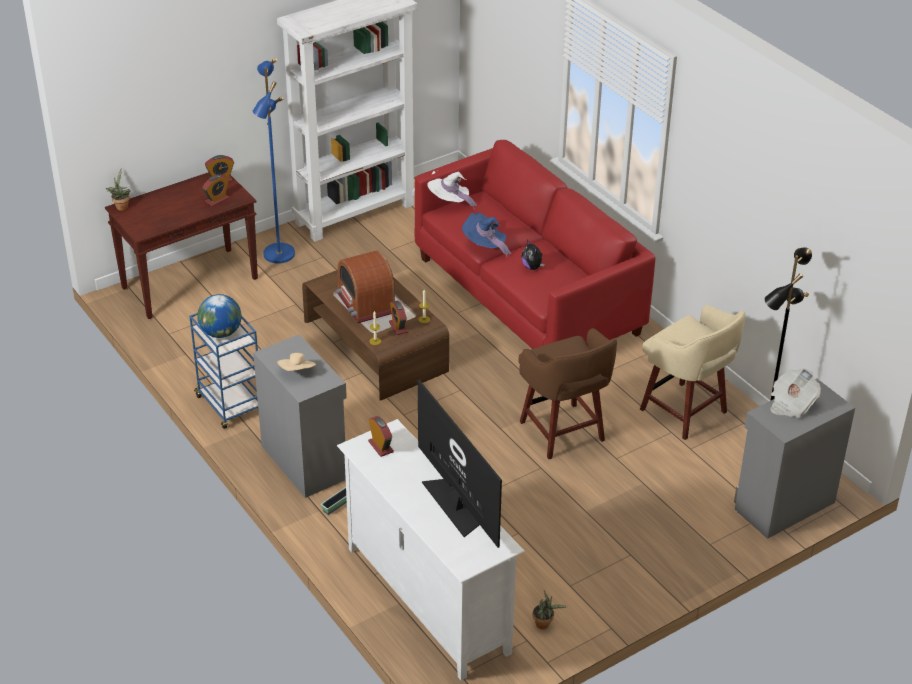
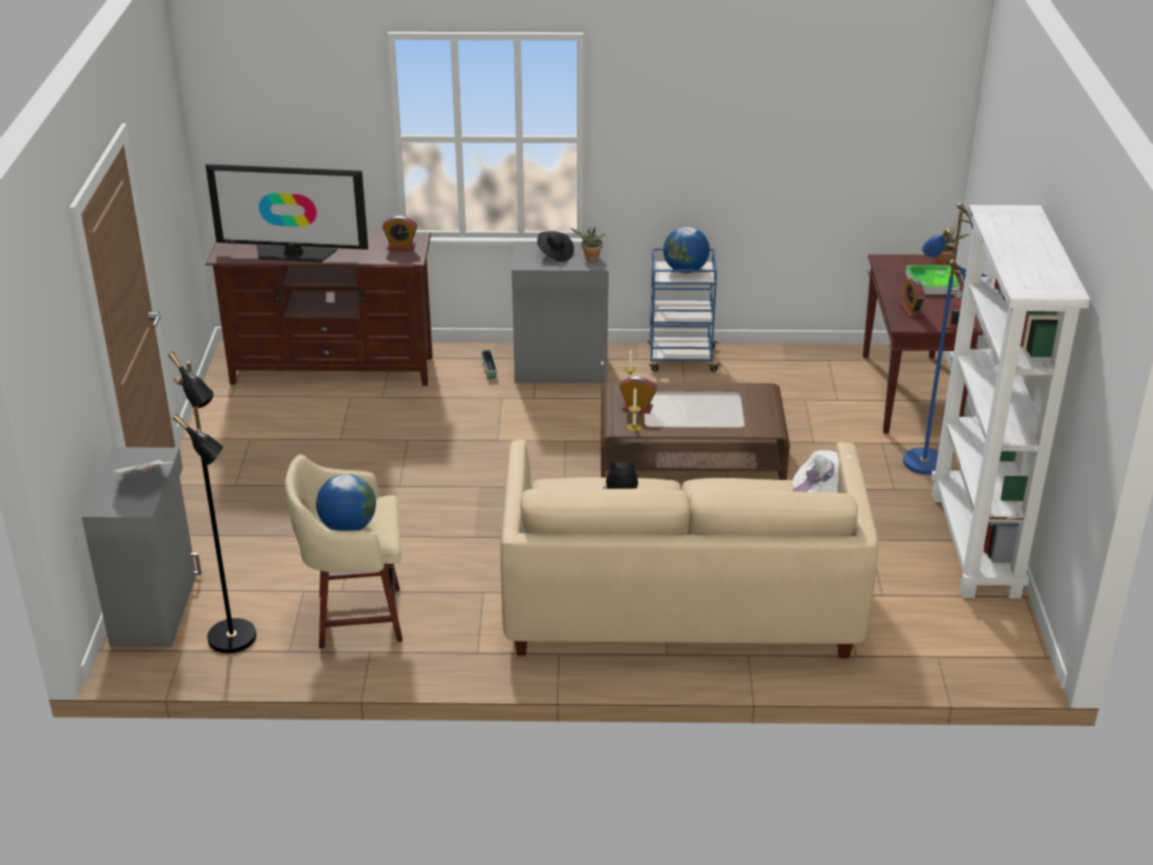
camera: 125 degrees right, 5 degrees down
beige hat [277,353,316,371] -> black hat [537,231,574,262]
radio [336,250,395,323] -> none
white tv stand [337,419,525,680] -> brown tv stand [206,233,433,386]
red sofa [415,140,655,349] -> beige sofa [500,440,878,658]
blue hat [462,213,511,255] -> none
brown stool [519,328,617,459] -> none
potted plant [533,590,567,629] -> potted plant moved to [570,226,605,261]
none -> globe [316,474,376,531]
none -> tray [905,265,960,295]

